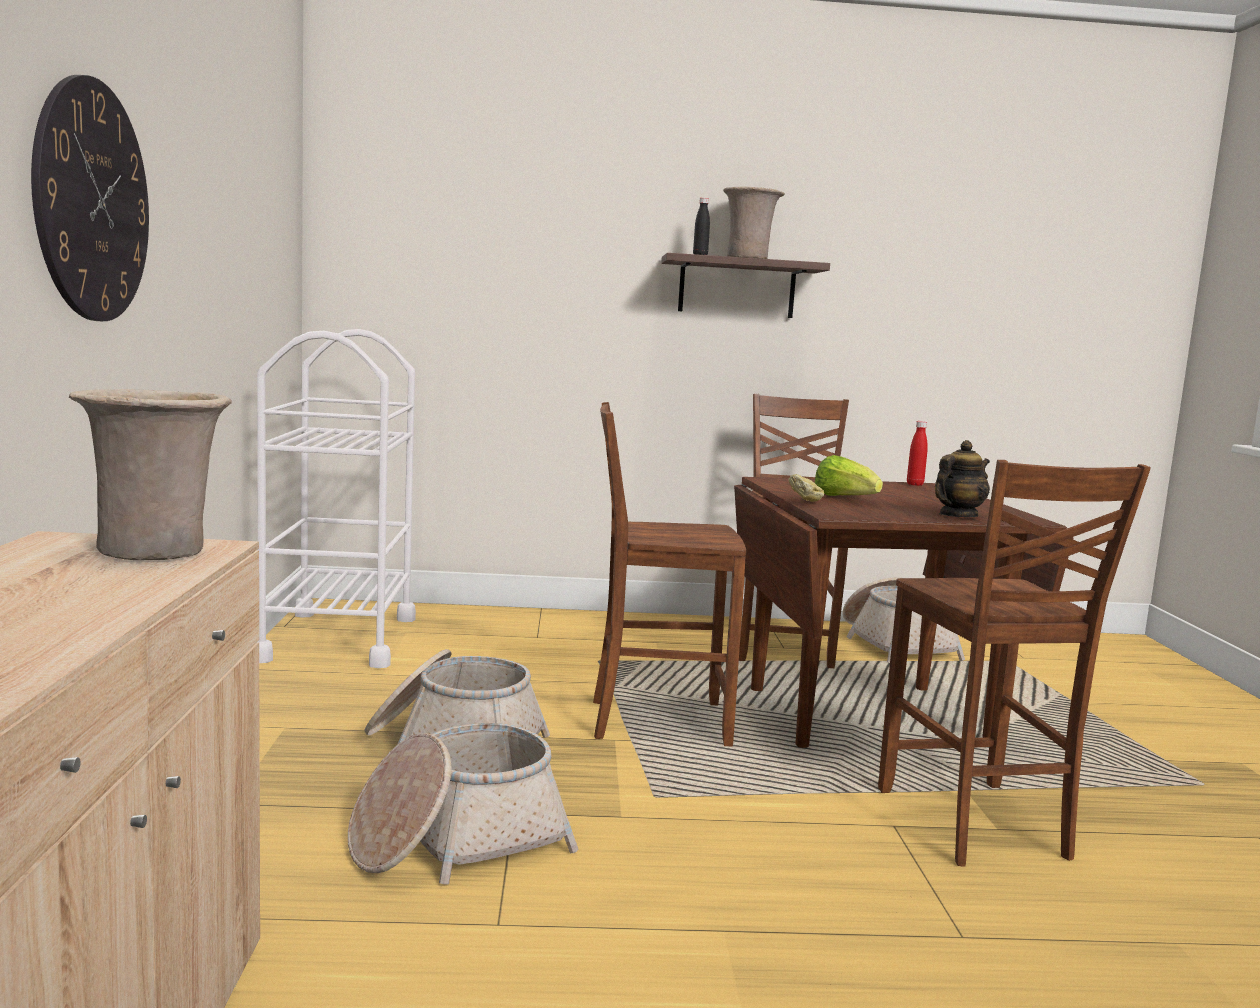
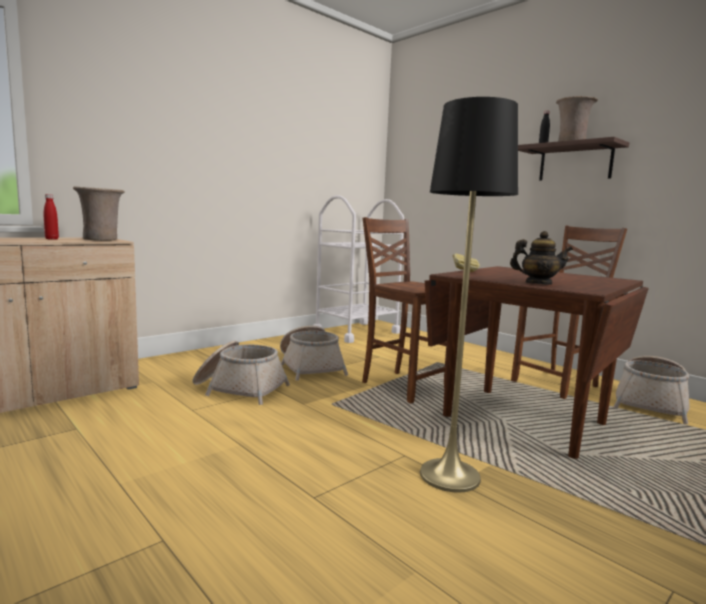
camera: 50 degrees right, 0 degrees up
wall clock [31,75,149,321] -> none
lettuce [815,455,883,496] -> none
brown chair [878,460,1151,867] -> black floor lamp [420,97,518,492]
red bottle [907,421,928,486] -> red bottle moved to [44,194,59,239]

